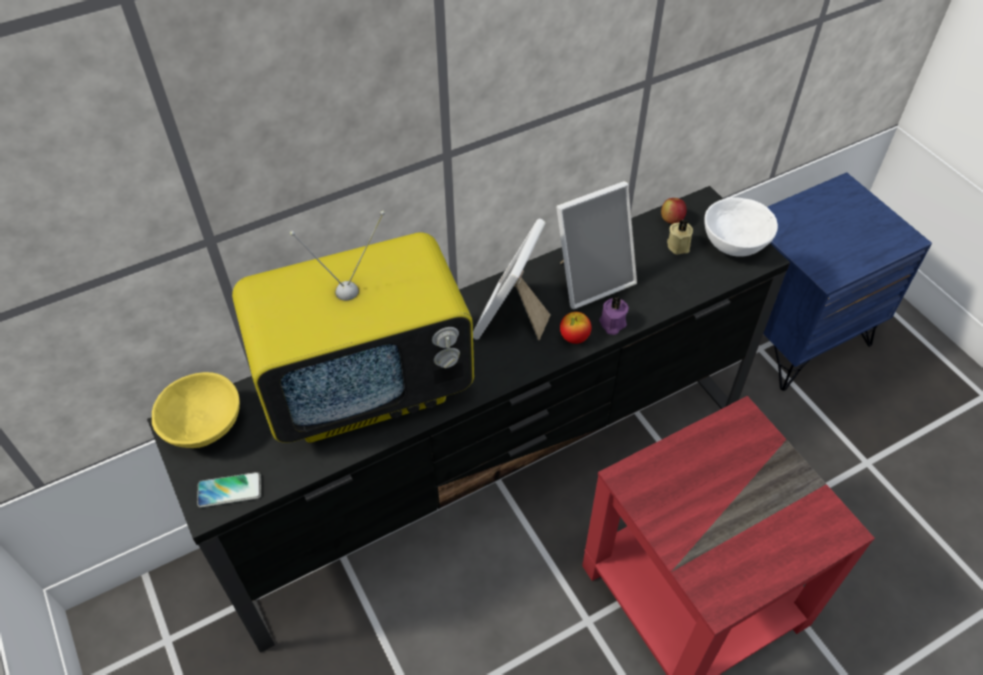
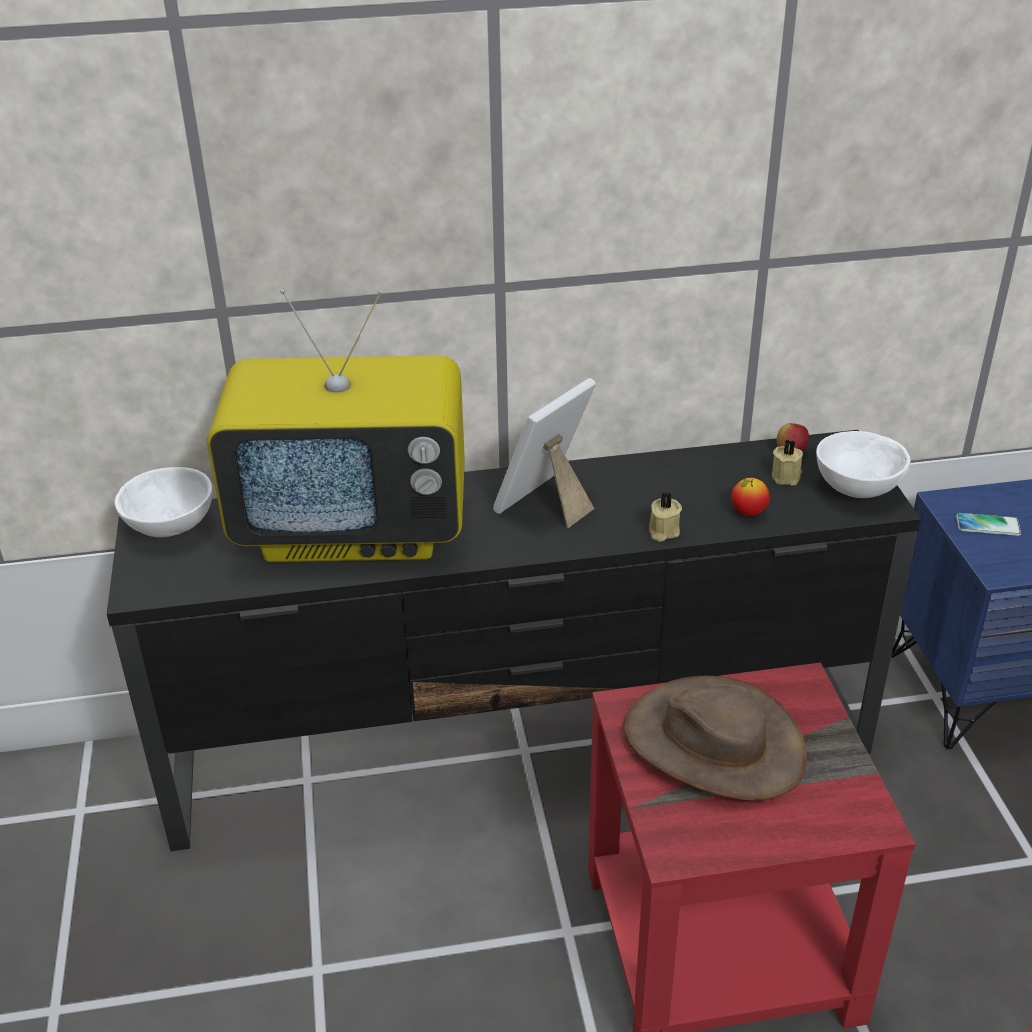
camera: 20 degrees right, 15 degrees down
yellow bowl [152,372,240,448] -> white bowl [114,467,212,537]
phone [197,472,261,508] -> phone moved to [956,513,1021,536]
picture frame [556,181,637,309] -> none
apple [560,312,592,344] -> apple moved to [732,478,770,516]
purple candle [599,297,629,335] -> beige candle [649,492,682,542]
none -> brown hat [623,676,807,801]

